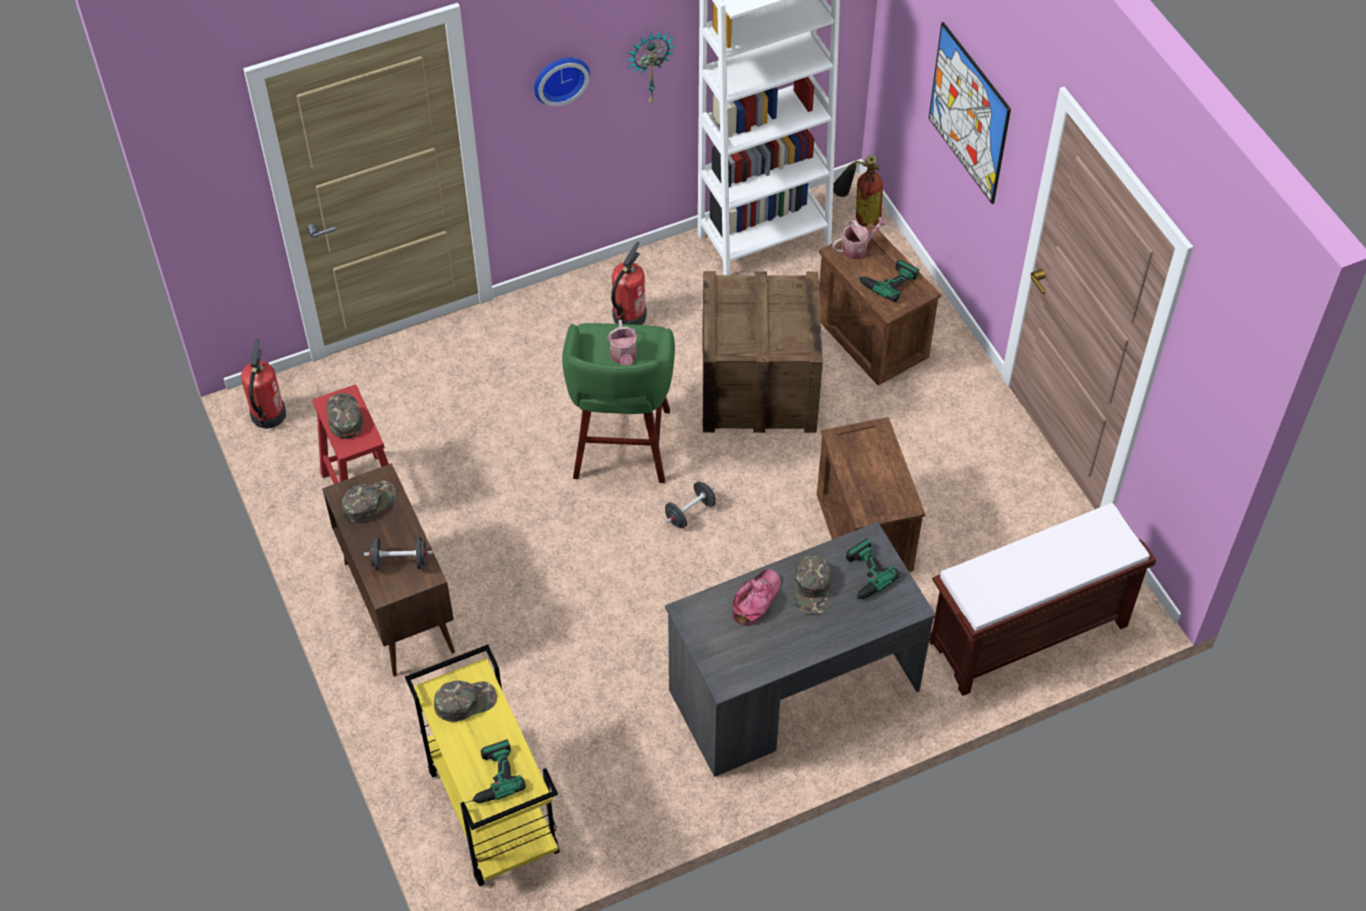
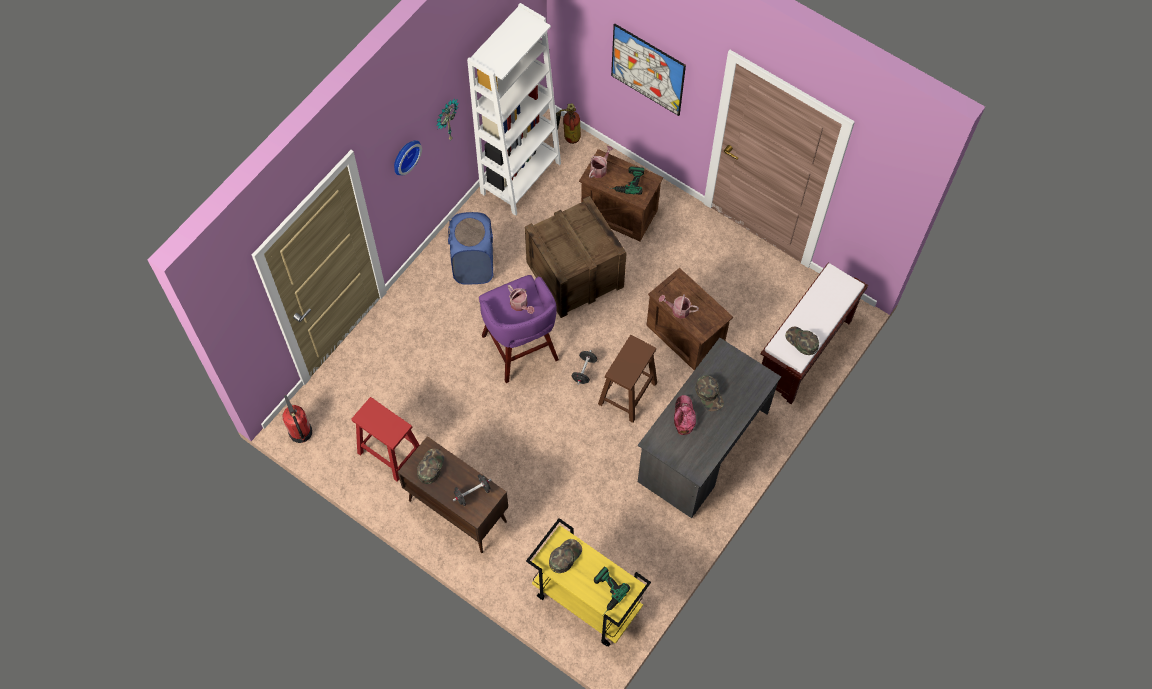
camera: 30 degrees left, 10 degrees up
green cap [326,393,363,439] -> green cap moved to [785,326,819,355]
green stool [562,323,675,483] -> purple stool [479,275,559,383]
fire extinguisher [611,241,647,325] -> blue laundry basket [448,212,494,284]
power drill [846,538,899,604] -> none
none -> brown stool [598,335,657,423]
none -> watering can [659,294,699,319]

